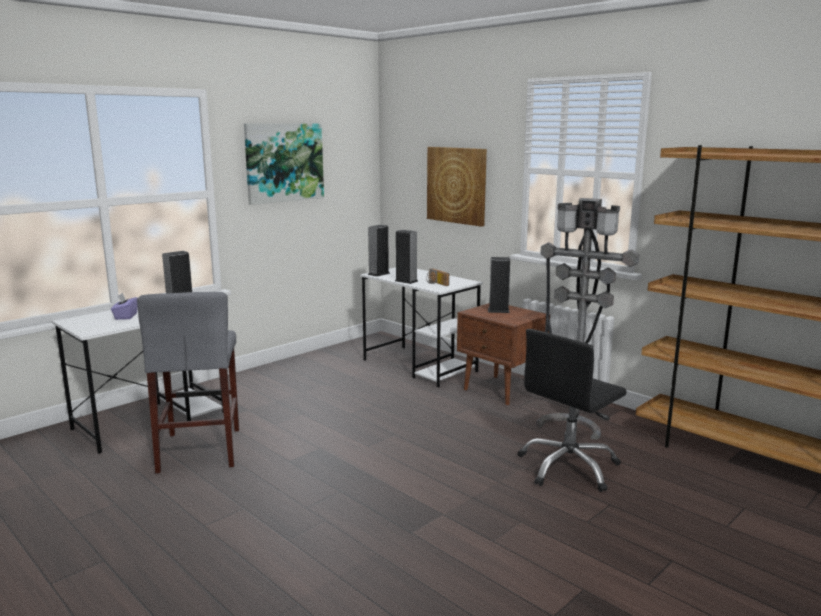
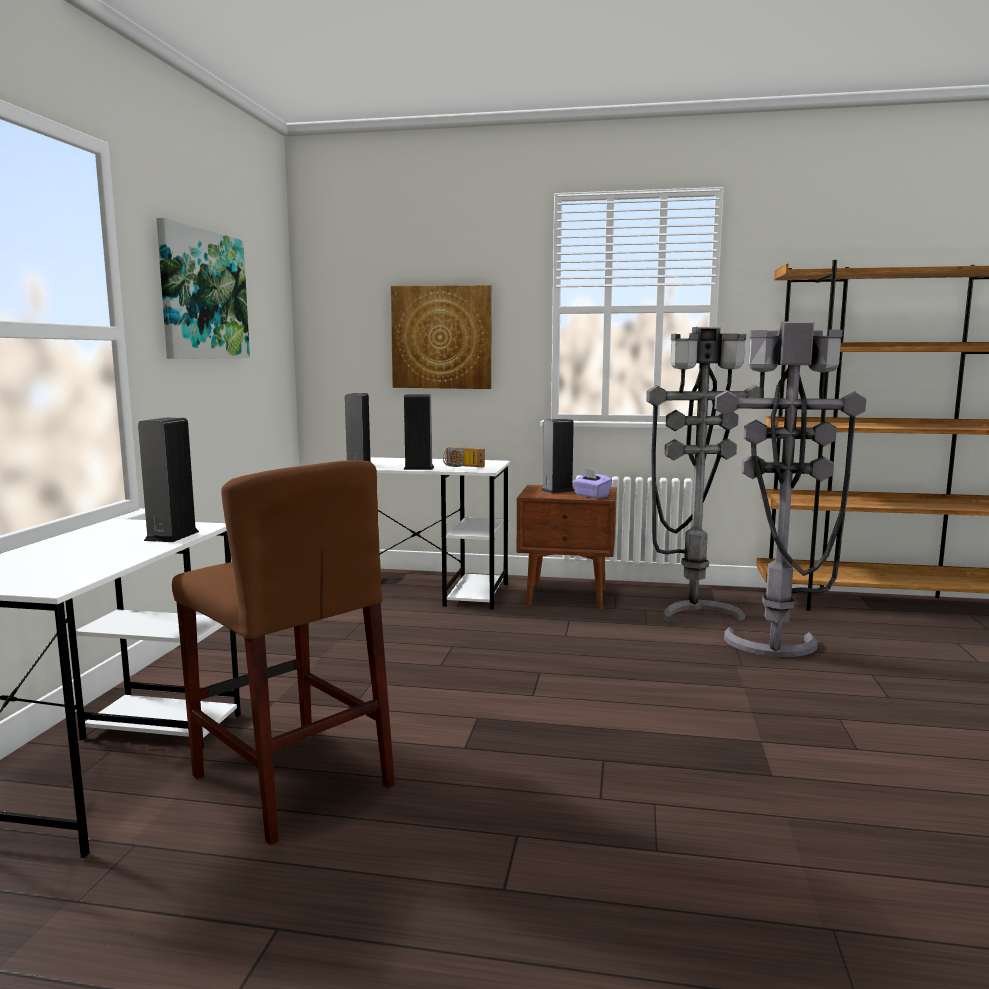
camera: 35 degrees left, 5 degrees down
purple tissue box [111,293,138,320] -> purple tissue box moved to [572,468,612,498]
grey stool [137,292,239,473] -> brown stool [172,460,395,845]
black office chair [518,329,627,492] -> grey floor lamp [715,321,866,657]

